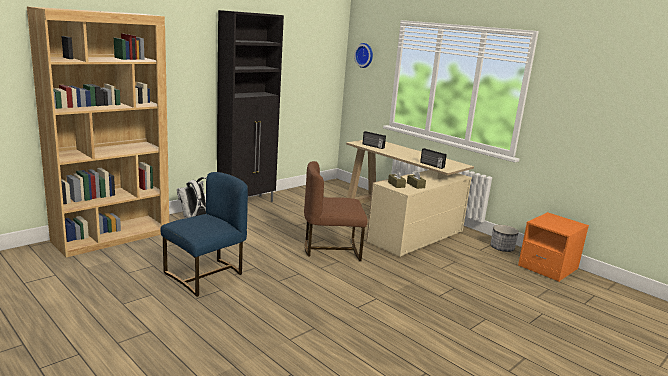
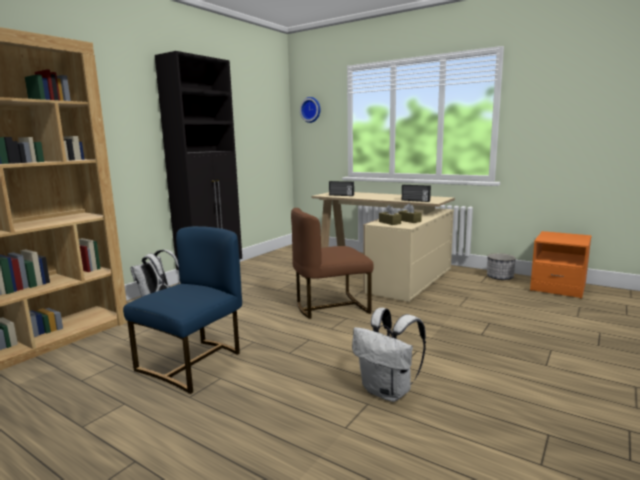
camera: 10 degrees left, 5 degrees down
none -> white backpack [352,308,426,402]

